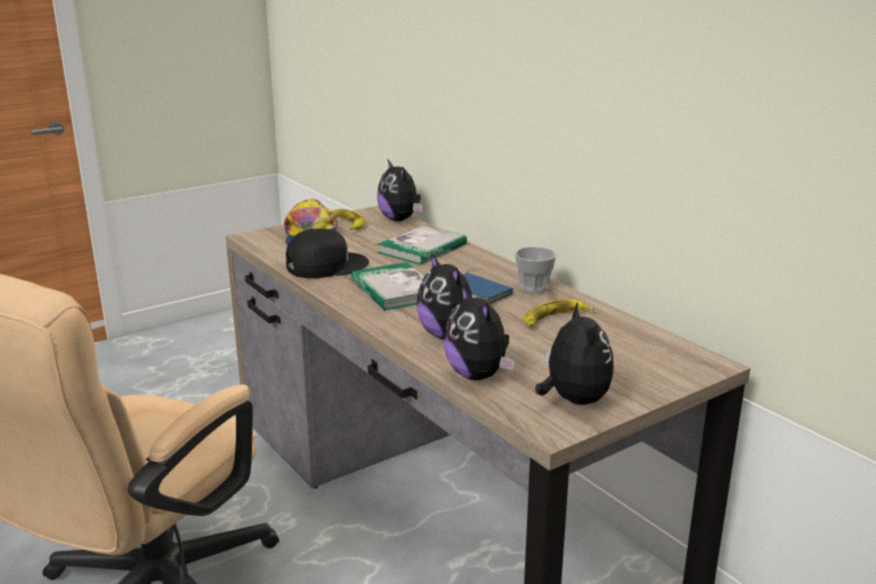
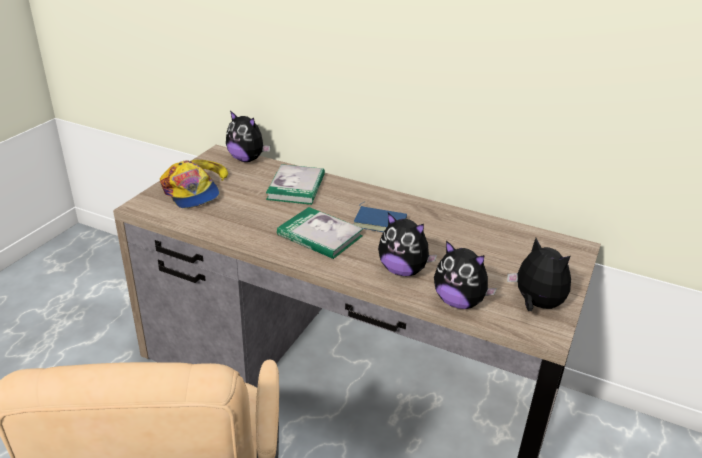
camera: 30 degrees left, 10 degrees up
black cap [286,229,369,278] -> none
cup [514,247,557,293] -> none
banana [523,299,594,327] -> none

